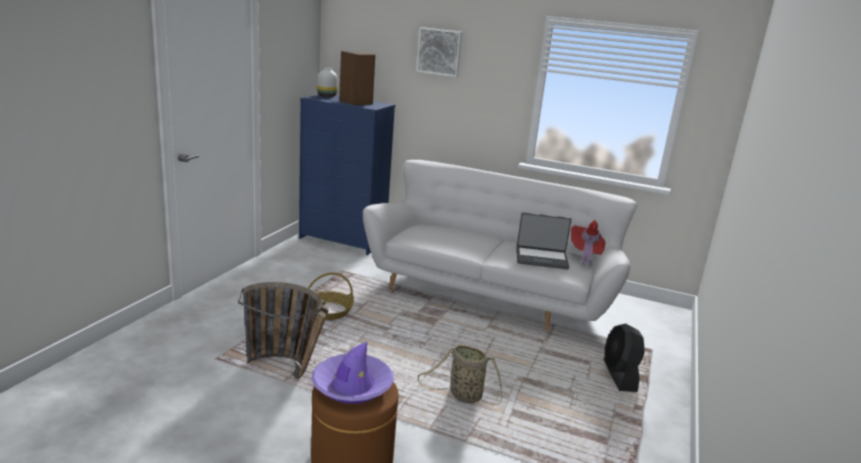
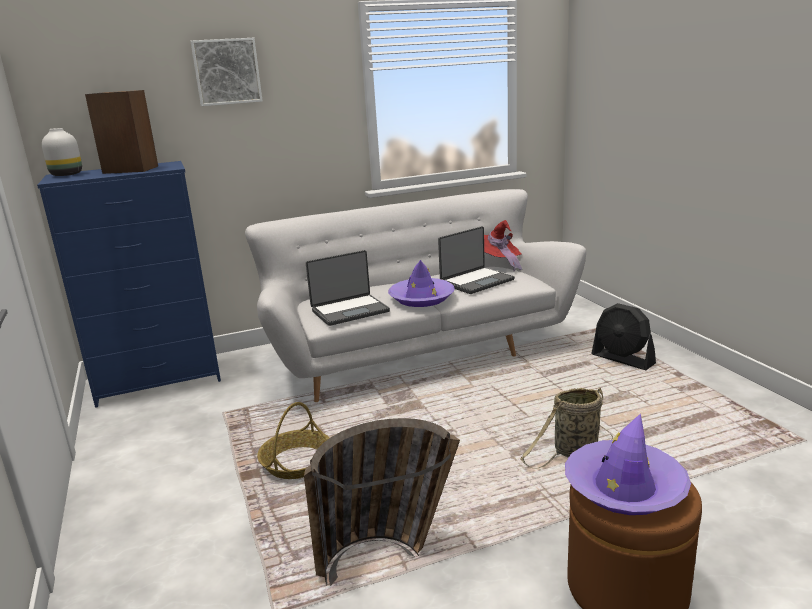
camera: 40 degrees left, 0 degrees up
none -> laptop [306,250,390,326]
none -> purple hat [388,260,455,307]

